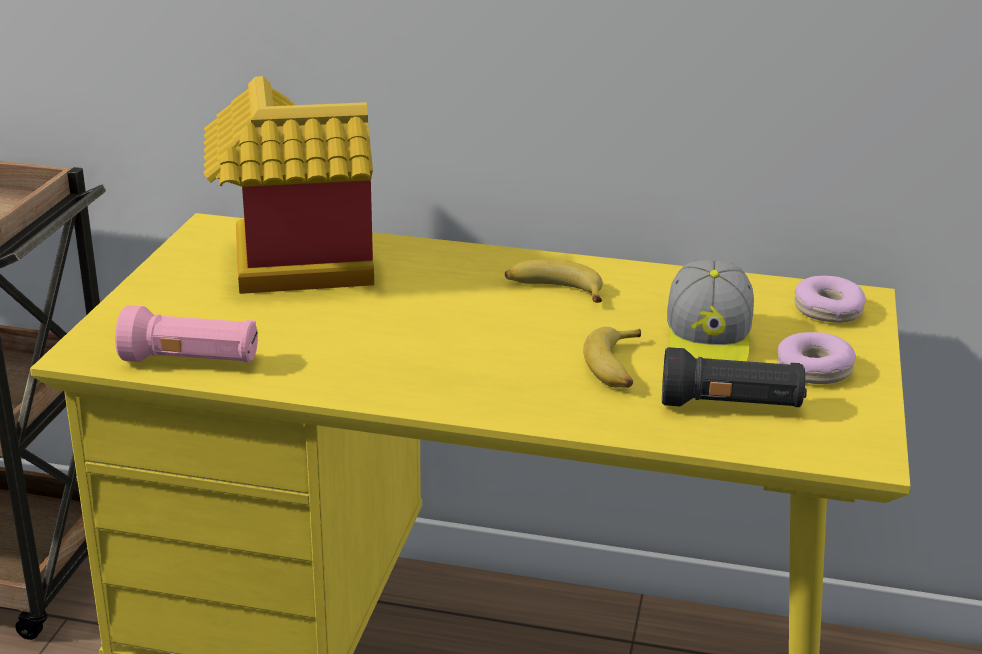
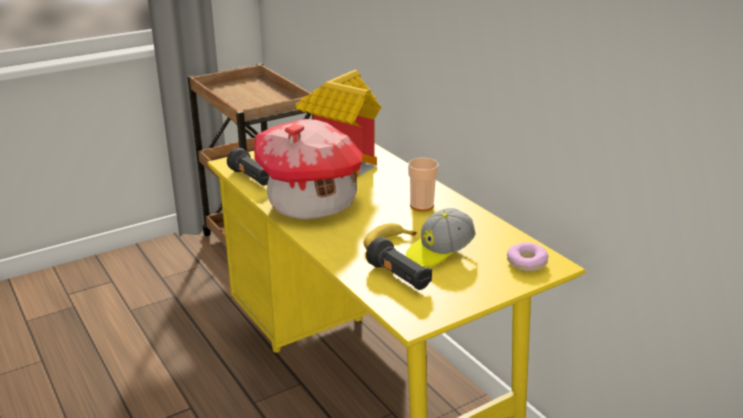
camera: 45 degrees right, 0 degrees up
pink flashlight [115,305,258,363] -> black flashlight [227,148,269,185]
banana [505,259,603,303] -> cup [408,158,439,211]
donut [778,332,856,384] -> none
none -> toy house [254,119,363,219]

